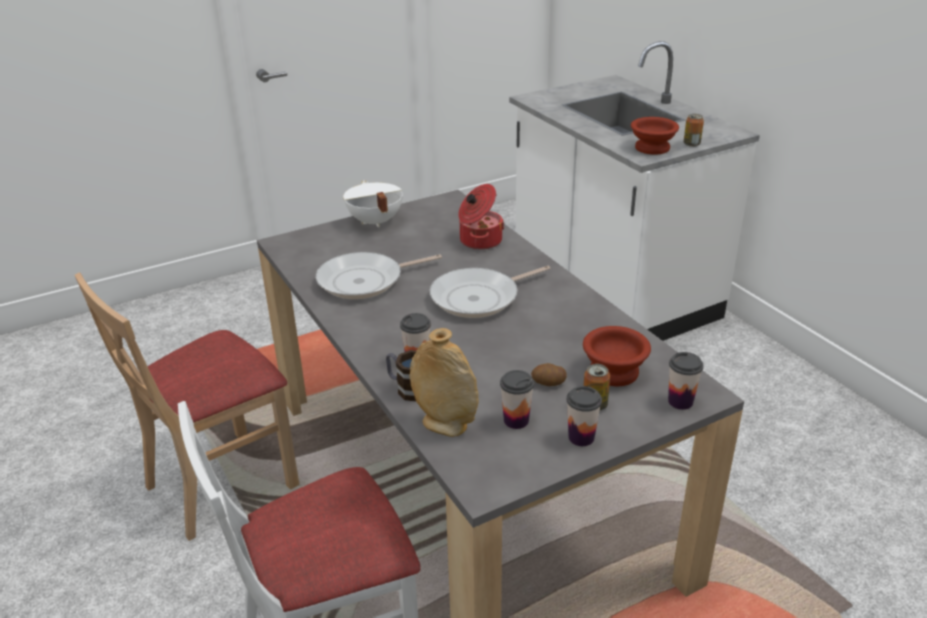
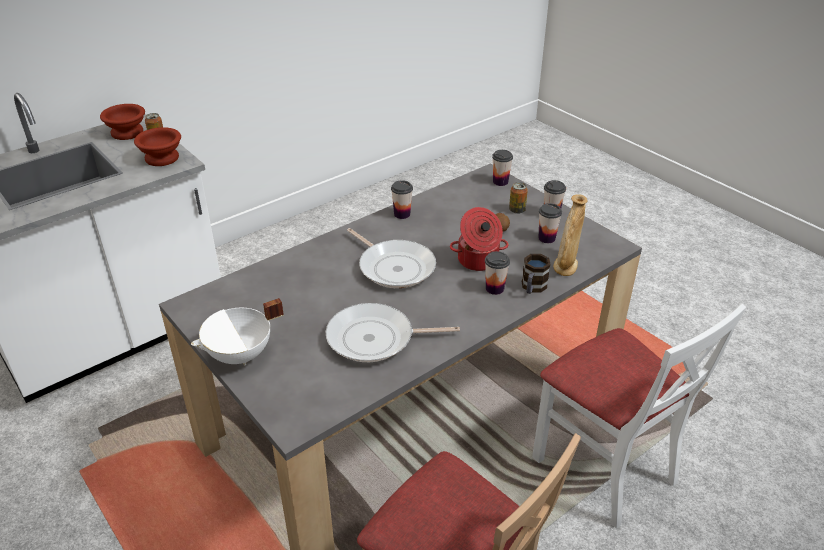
camera: 100 degrees left, 5 degrees up
frying pan [316,252,442,299] -> frying pan turned 120 degrees clockwise [325,303,460,362]
cooking pot [458,184,504,250] -> cooking pot moved to [450,207,508,271]
brown bowl [583,326,651,386] -> brown bowl moved to [100,104,145,140]
none -> cup [391,180,413,219]

